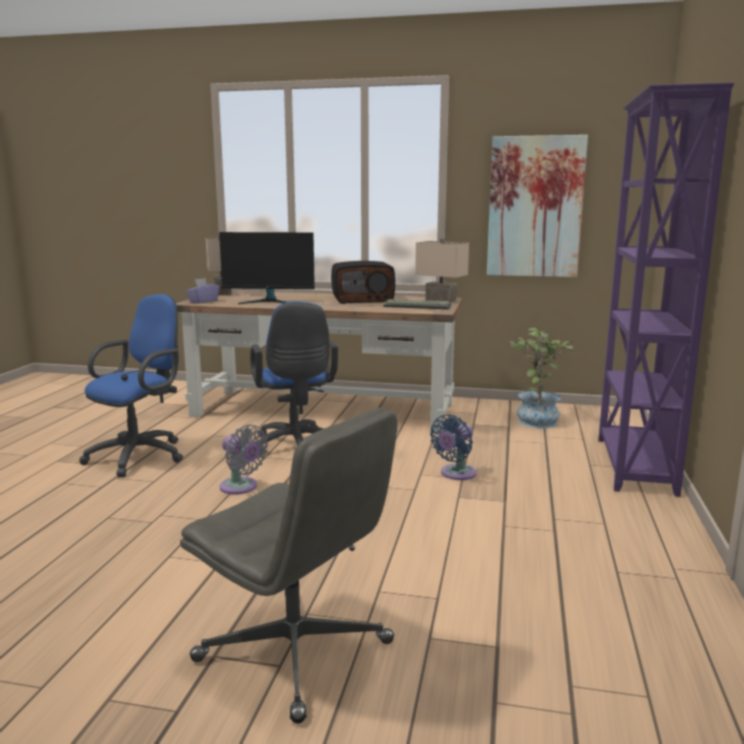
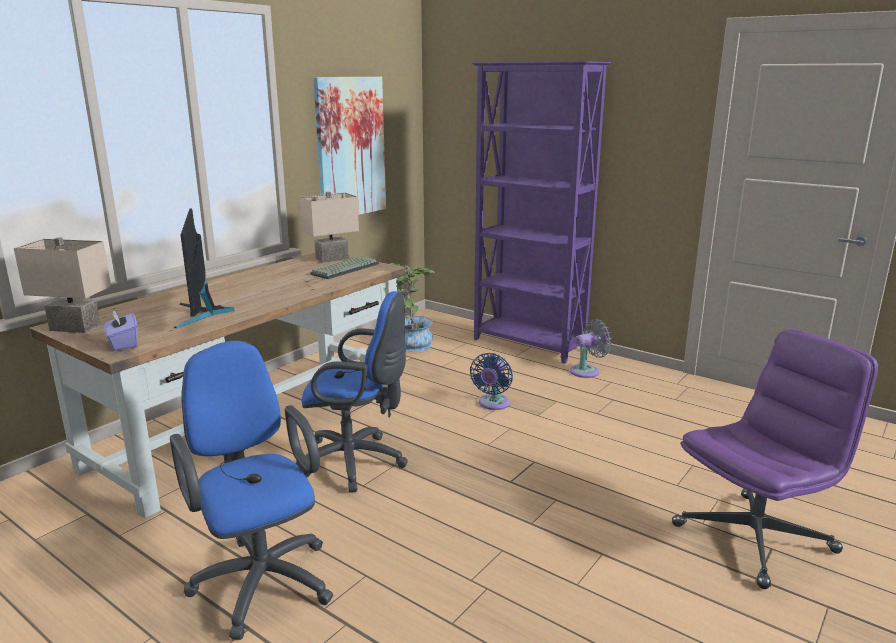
camera: 65 degrees left, 5 degrees up
grey office chair [180,408,398,724] -> purple office chair [672,330,878,589]
monitor [219,232,315,304] -> monitor turned 135 degrees clockwise [174,208,234,328]
grey fan [220,424,268,495] -> grey fan moved to [570,319,612,378]
radio [331,261,395,304] -> none
blue fan [430,414,476,480] -> blue fan turned 45 degrees clockwise [470,353,513,410]

